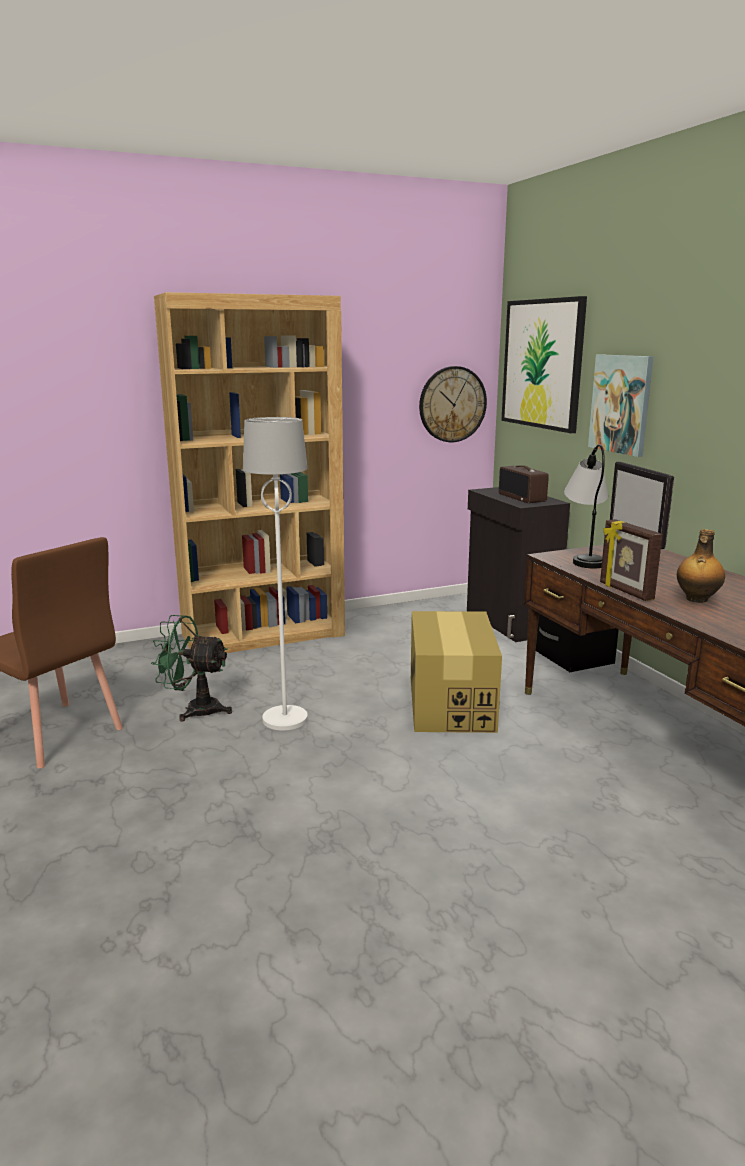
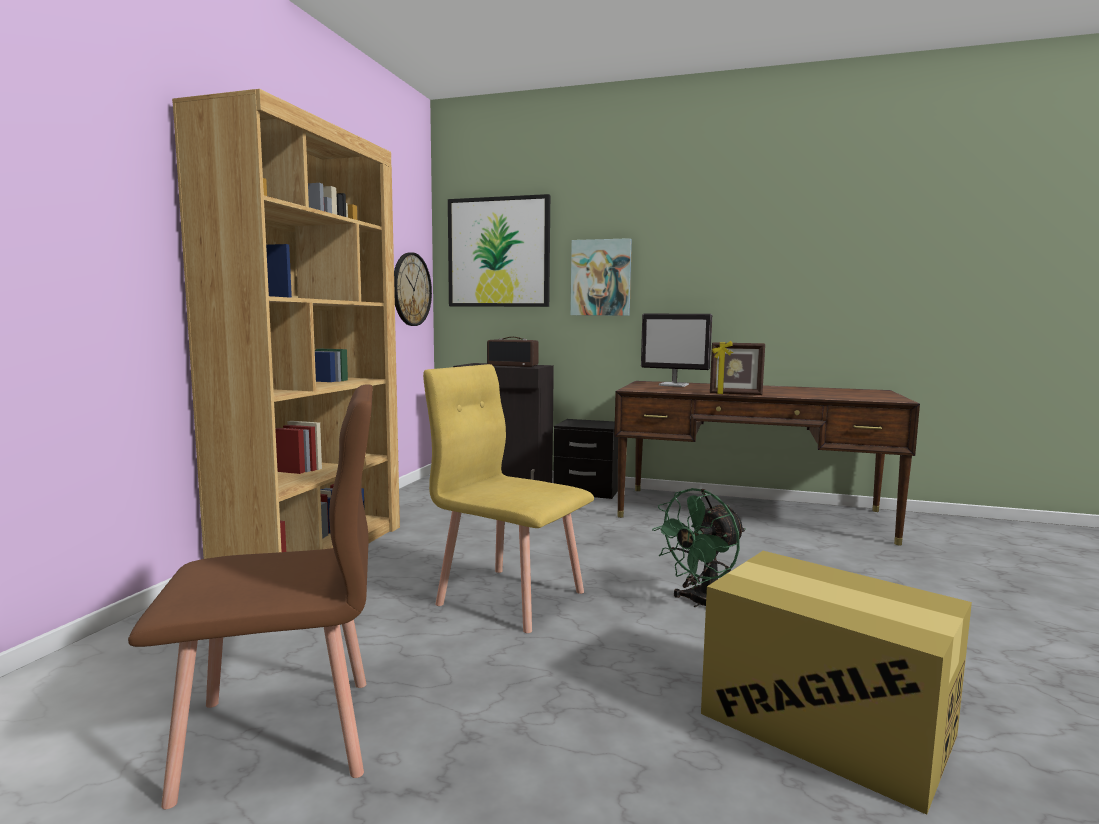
camera: 50 degrees left, 10 degrees down
green fan [151,615,232,722] -> green fan moved to [652,488,746,607]
white floor lamp [243,417,308,731] -> yellow chair [423,364,594,633]
cardboard box [411,611,502,733] -> cardboard box moved to [701,551,972,815]
table lamp [564,444,608,568] -> none
bottle [677,529,725,603] -> none

